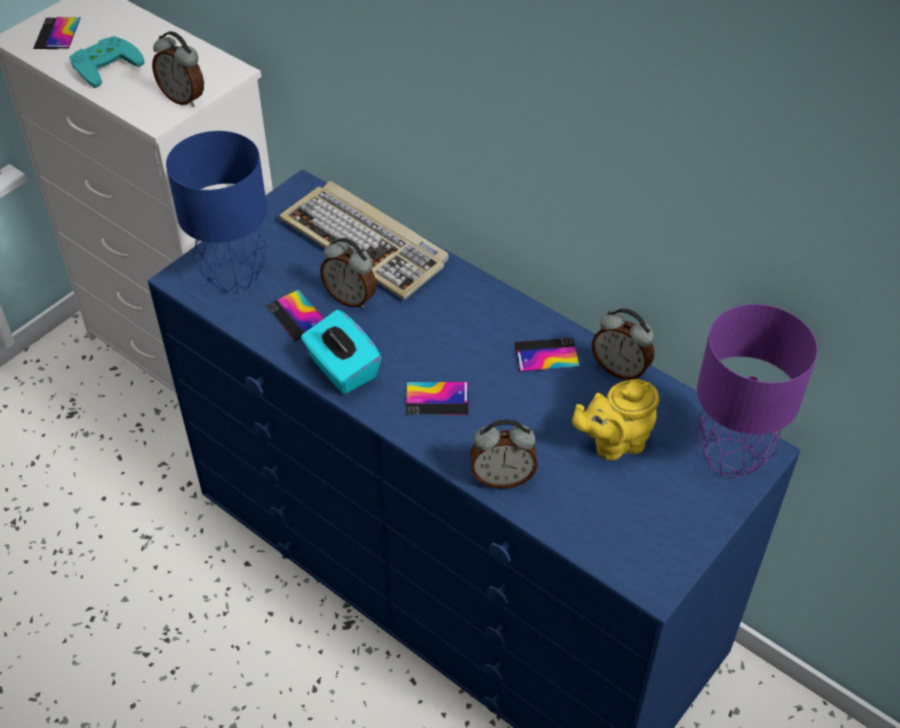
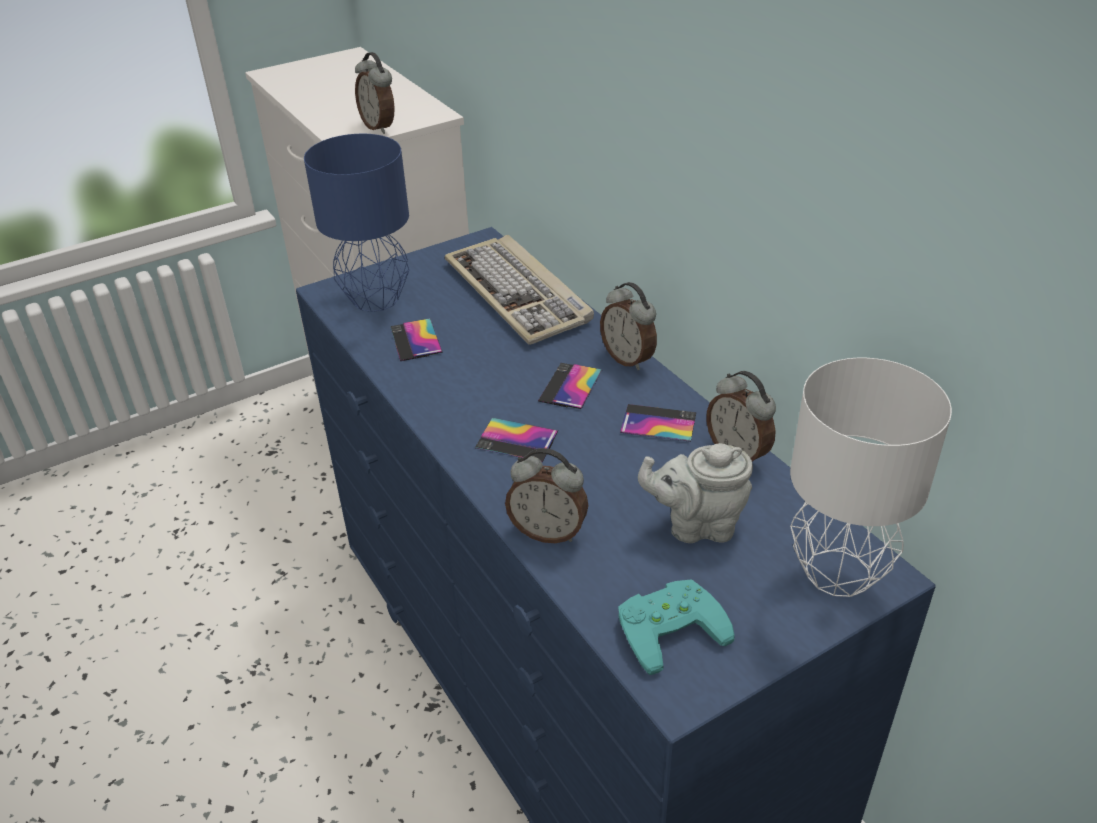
camera: 20 degrees right, 10 degrees down
phone [33,17,81,49] -> phone moved to [538,363,602,409]
turquoise game controller [70,36,145,88] -> turquoise game controller moved to [618,579,735,675]
turquoise tissue box [301,310,381,394] -> none
alarm clock [320,238,377,309] -> alarm clock moved to [600,282,657,370]
yellow teapot [572,379,659,461] -> grey teapot [638,443,753,543]
purple table lamp [695,304,818,478] -> white table lamp [790,358,952,597]

